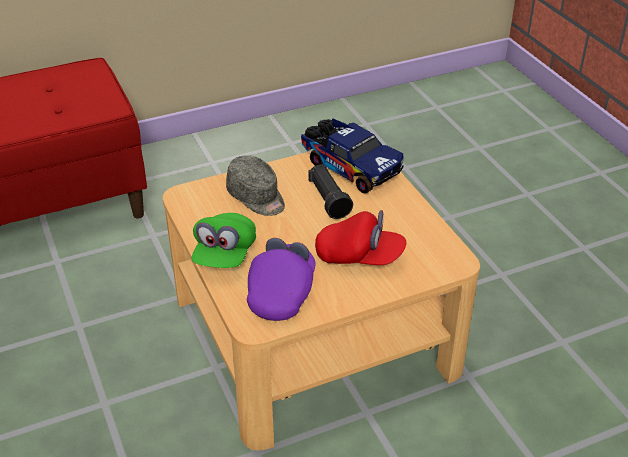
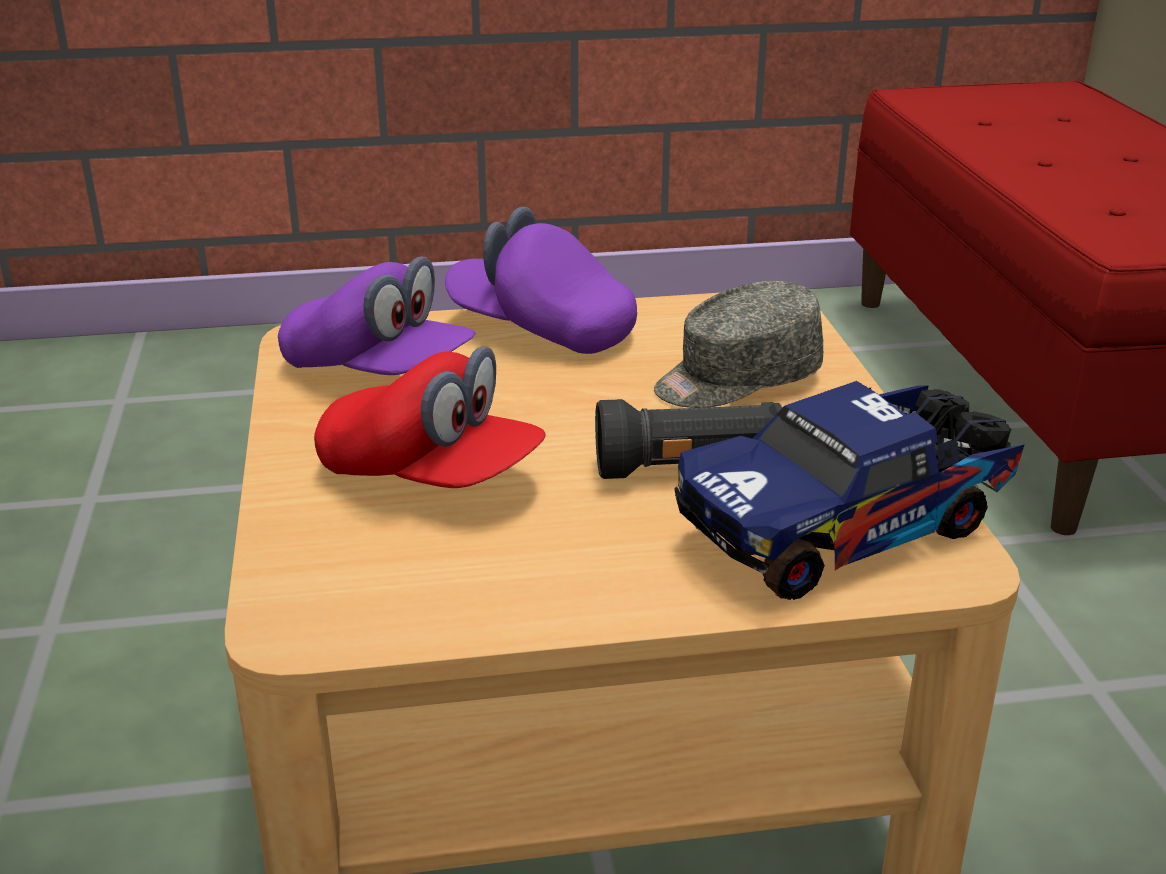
camera: 105 degrees right, 10 degrees down
green cap [192,213,256,268] -> purple cap [445,207,637,354]
red cap [315,210,406,265] -> red cap turned 90 degrees counterclockwise [314,346,546,488]

